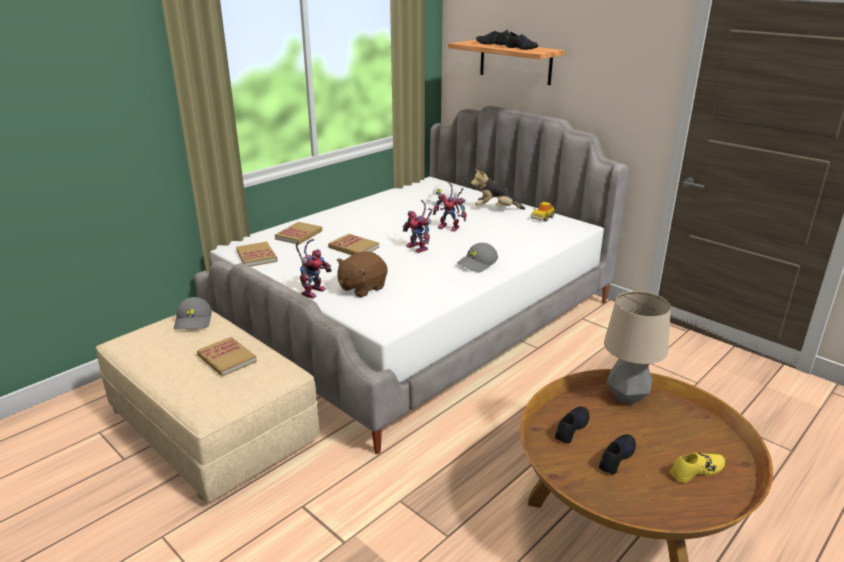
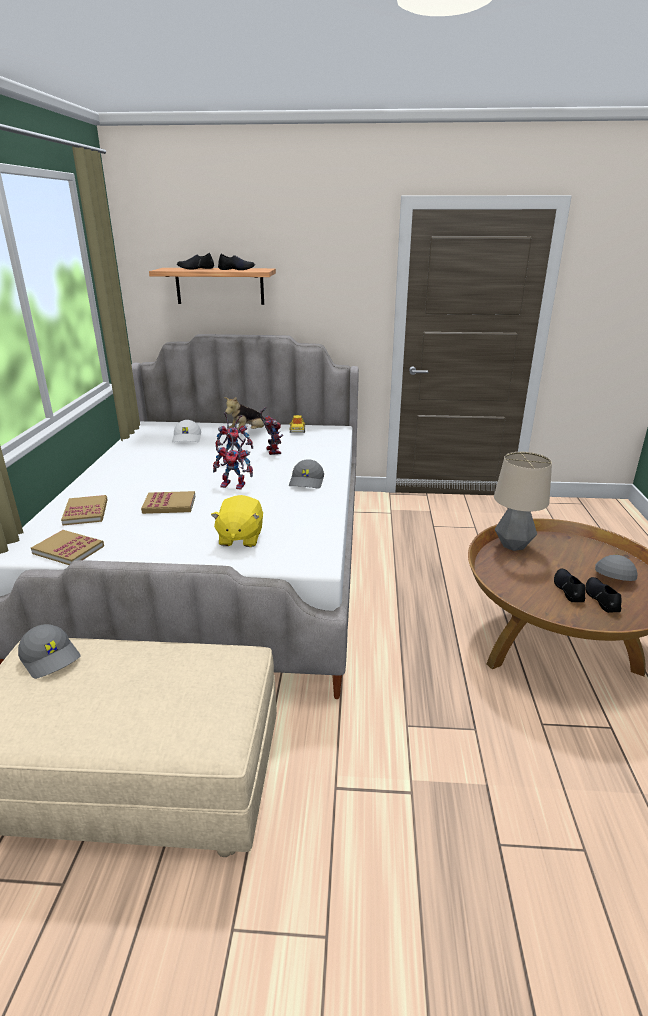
camera: 40 degrees left, 0 degrees up
book [197,337,257,377] -> none
toy robot [296,239,332,299] -> toy robot moved to [260,407,283,455]
brown plush toy [337,251,387,297] -> yellow plush toy [211,495,263,547]
black shoe [555,407,589,444] -> black shoe moved to [585,577,621,613]
yellow shoe [670,453,725,483] -> grey cap [595,554,637,581]

